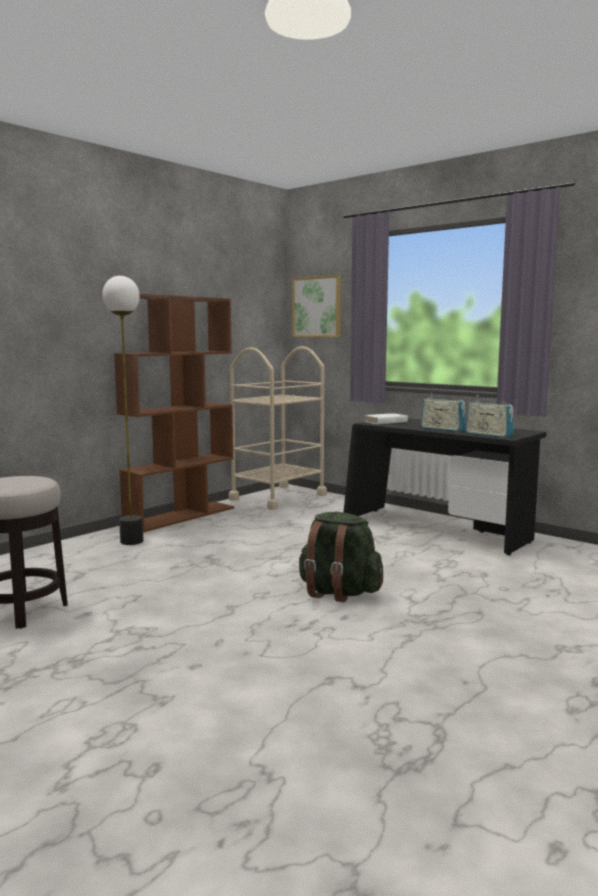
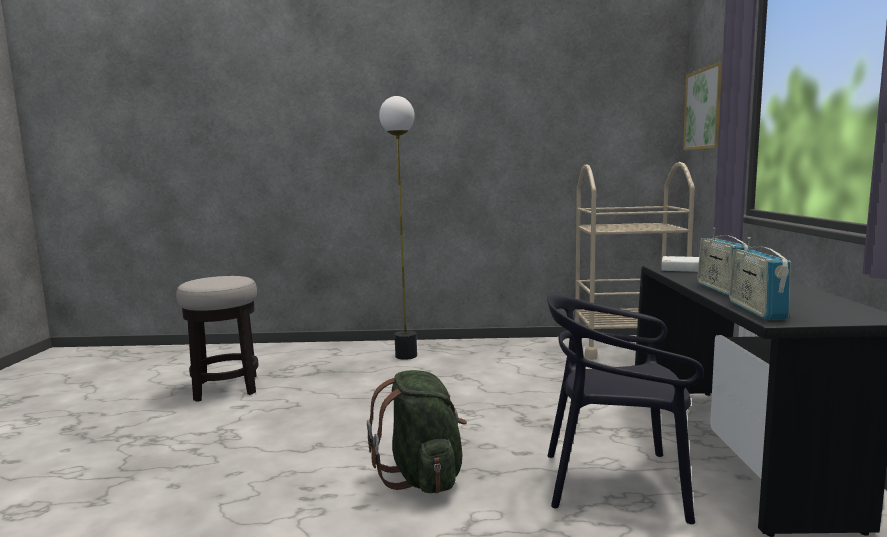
camera: 50 degrees right, 0 degrees up
brown bookcase [114,294,234,532] -> none
none -> black chair [547,295,704,524]

